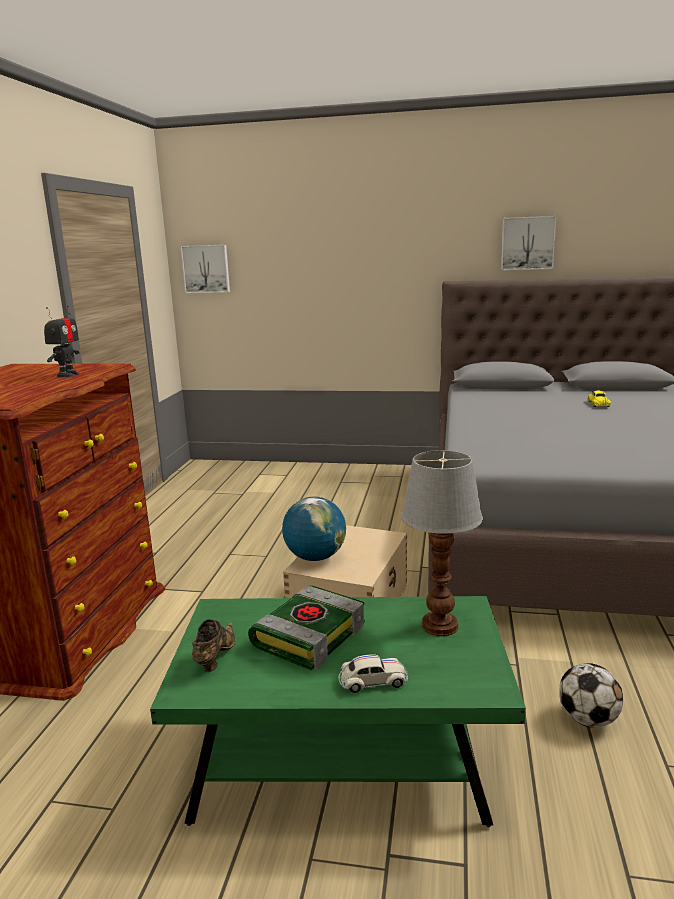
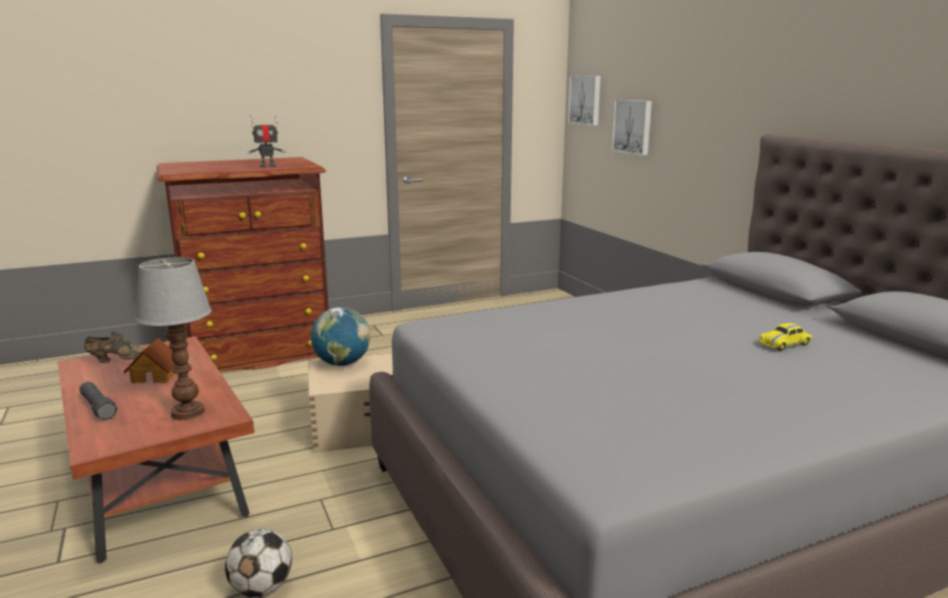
camera: 55 degrees right, 0 degrees up
green coffee table [150,596,526,827] -> brown coffee table [57,336,254,564]
book [248,585,365,671] -> toy house [123,338,176,383]
white toy car [339,654,409,693] -> black flashlight [79,382,117,420]
picture [501,216,556,270] -> picture moved to [612,100,652,156]

